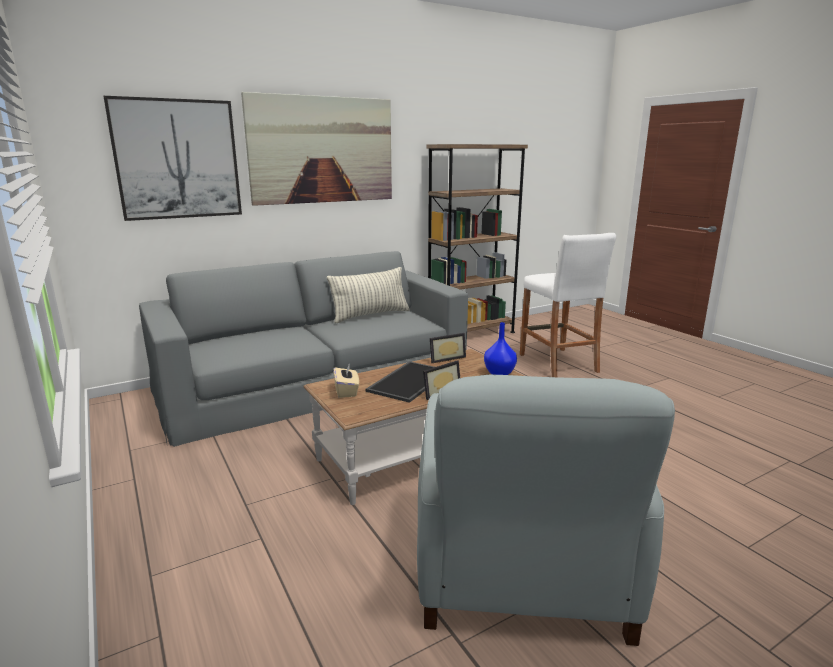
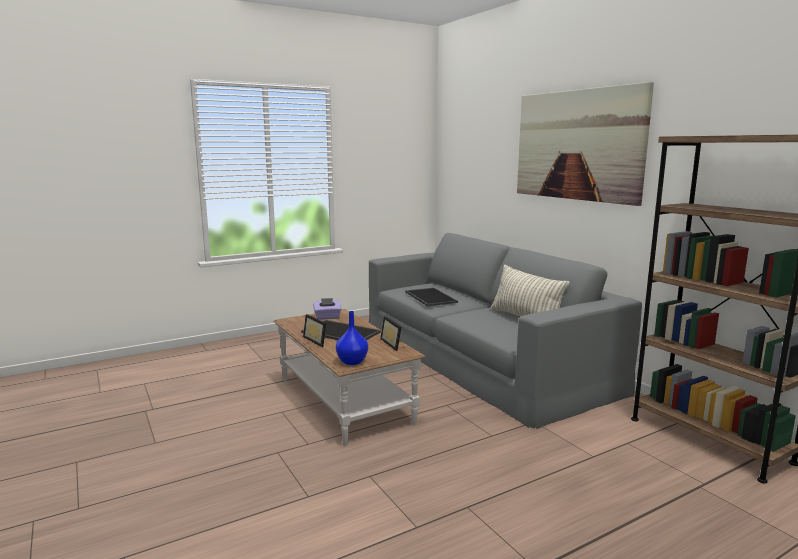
camera: 90 degrees right, 5 degrees down
picture [103,96,242,221] -> none
beige tissue box [333,364,359,398] -> purple tissue box [313,298,341,320]
grey armchair [417,375,675,646] -> none
white stool [520,233,616,377] -> none
none -> tray [405,288,458,306]

